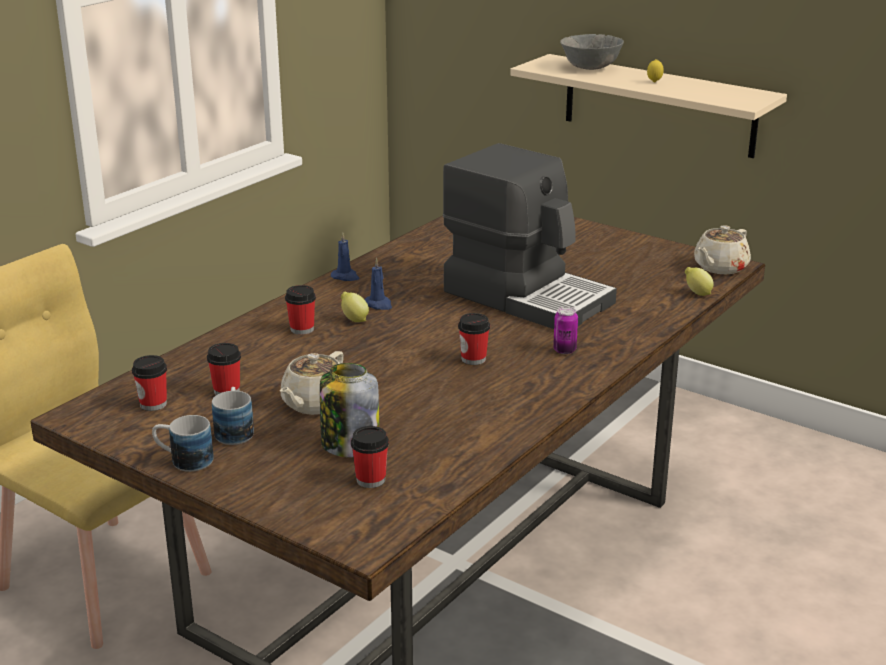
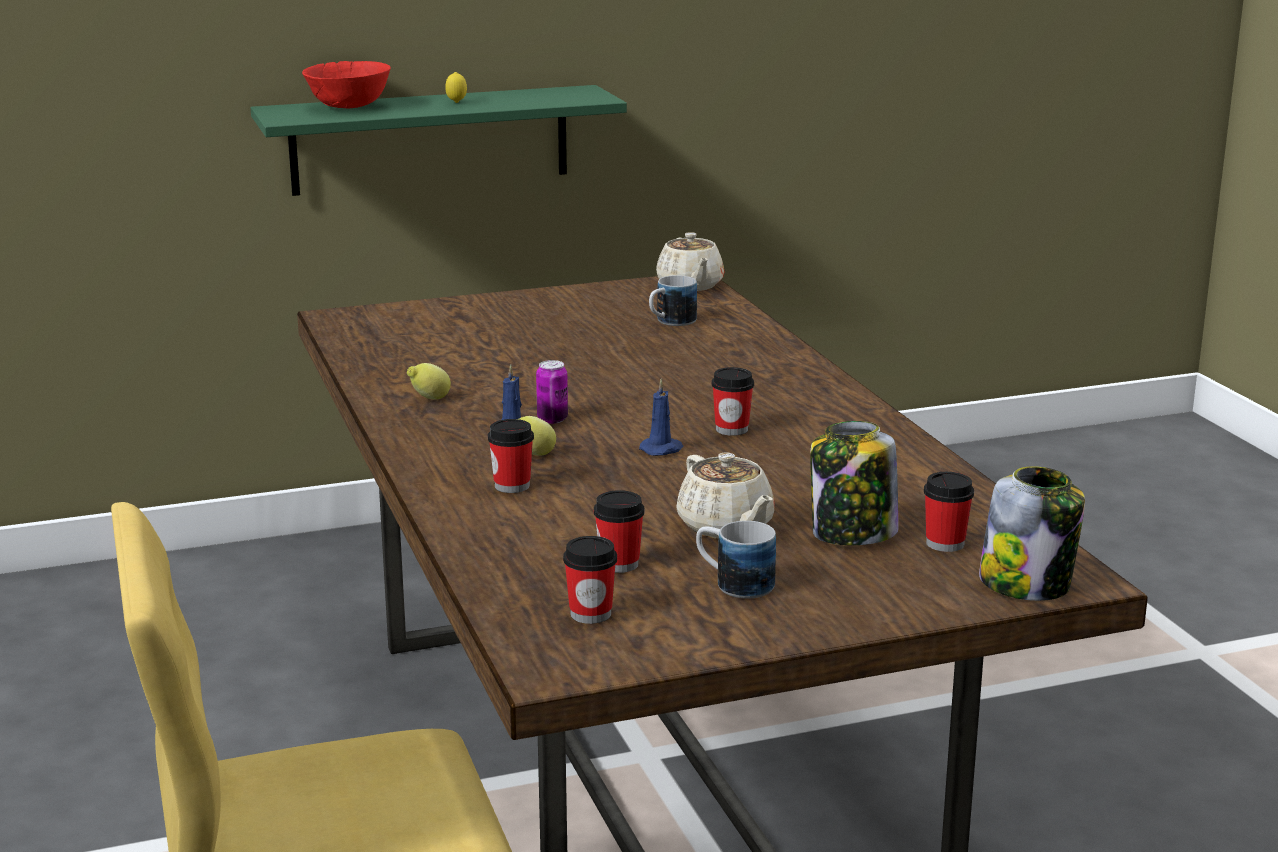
camera: 55 degrees left, 5 degrees down
mug [152,415,214,472] -> mug moved to [649,275,697,326]
blue candle [331,232,359,281] -> blue candle moved to [639,379,683,456]
coffee machine [443,143,617,329] -> none
beige shelf [510,54,787,158] -> green shelf [251,85,627,196]
can [553,307,578,354] -> can moved to [536,360,568,424]
grey bowl [560,34,624,70] -> red bowl [302,61,391,108]
lemon [685,267,714,296] -> lemon moved to [407,363,451,399]
none -> jar [979,466,1085,601]

